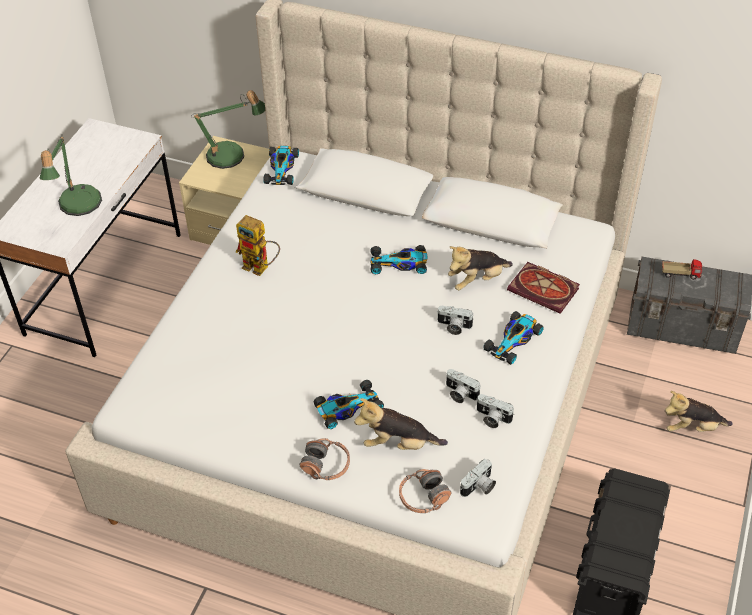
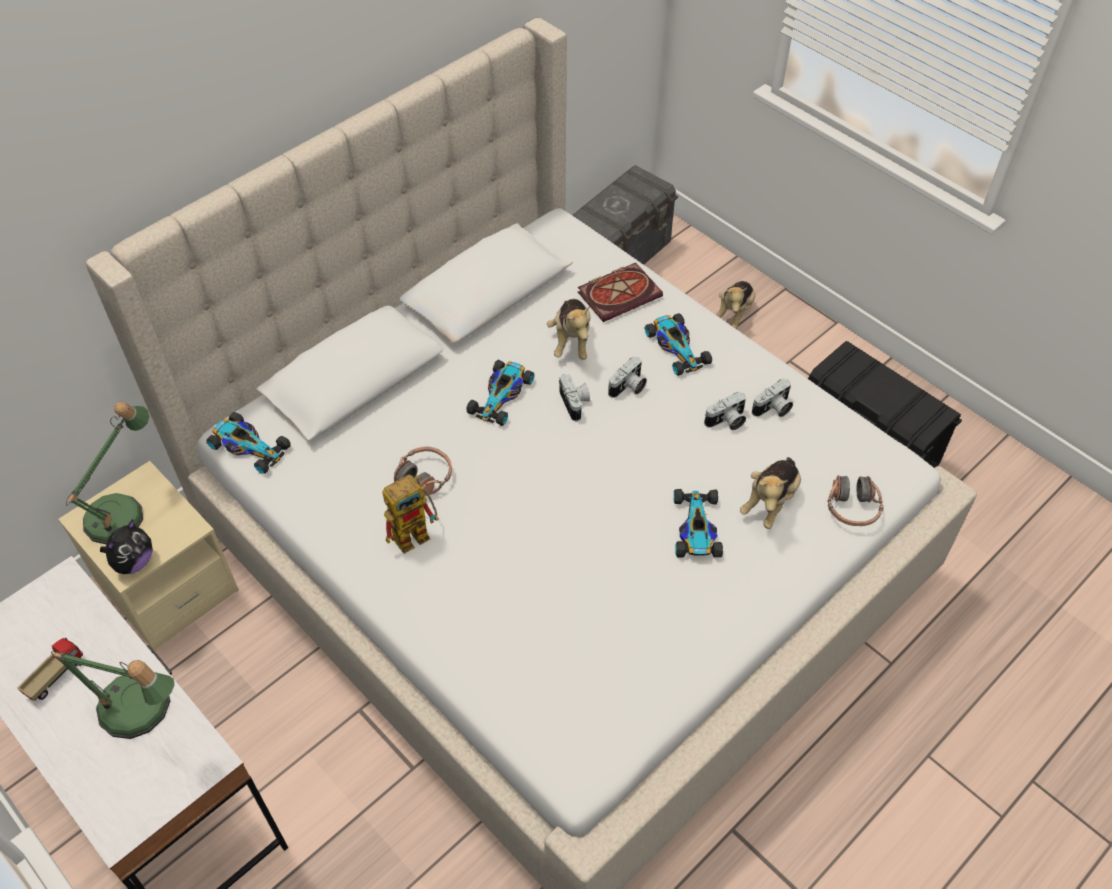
camera: 65 degrees left, 5 degrees up
headphones [300,438,350,480] -> headphones moved to [394,447,452,496]
camera [460,459,496,497] -> camera moved to [559,374,590,421]
toy truck [662,259,702,280] -> toy truck moved to [18,637,83,701]
none -> plush toy [100,519,153,574]

